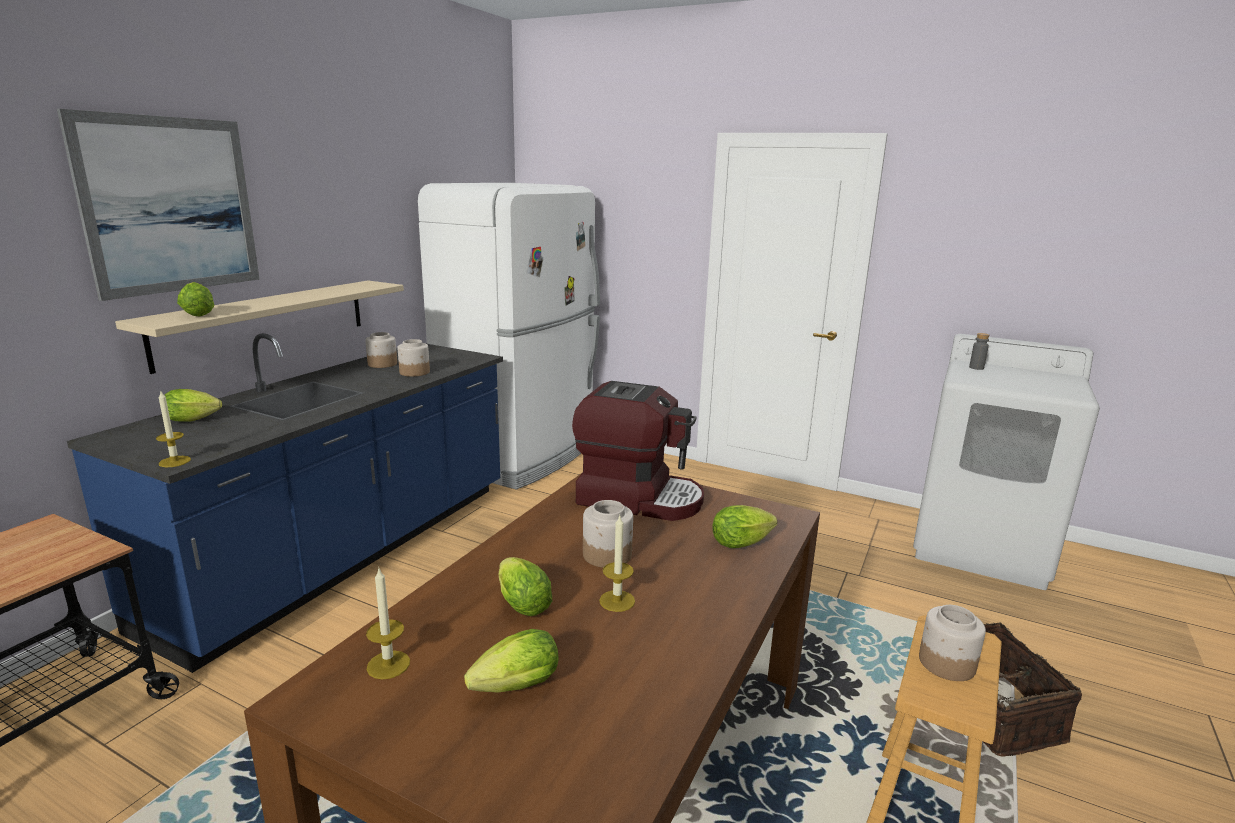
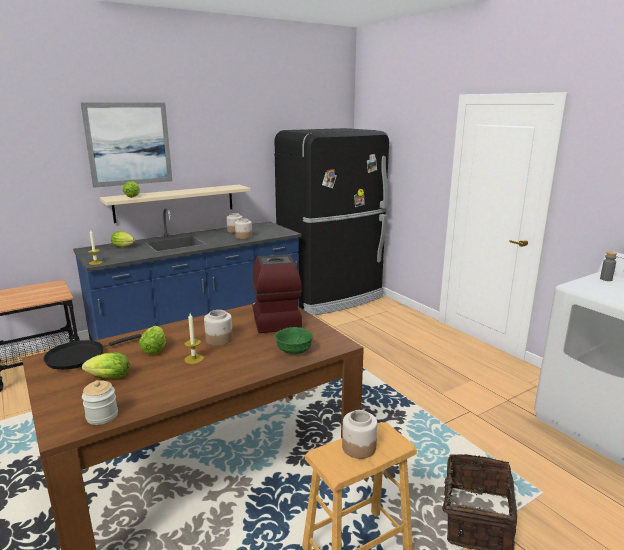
camera: 30 degrees right, 0 degrees up
candle [366,567,410,679] -> black frying pan [44,334,141,370]
white fridge [418,183,600,489] -> black fridge [274,128,389,315]
coffee machine [572,381,704,521] -> coffee machine turned 150 degrees counterclockwise [252,254,302,333]
lettuce [712,505,777,548] -> green bowl [275,327,313,354]
none -> jar [82,380,118,425]

